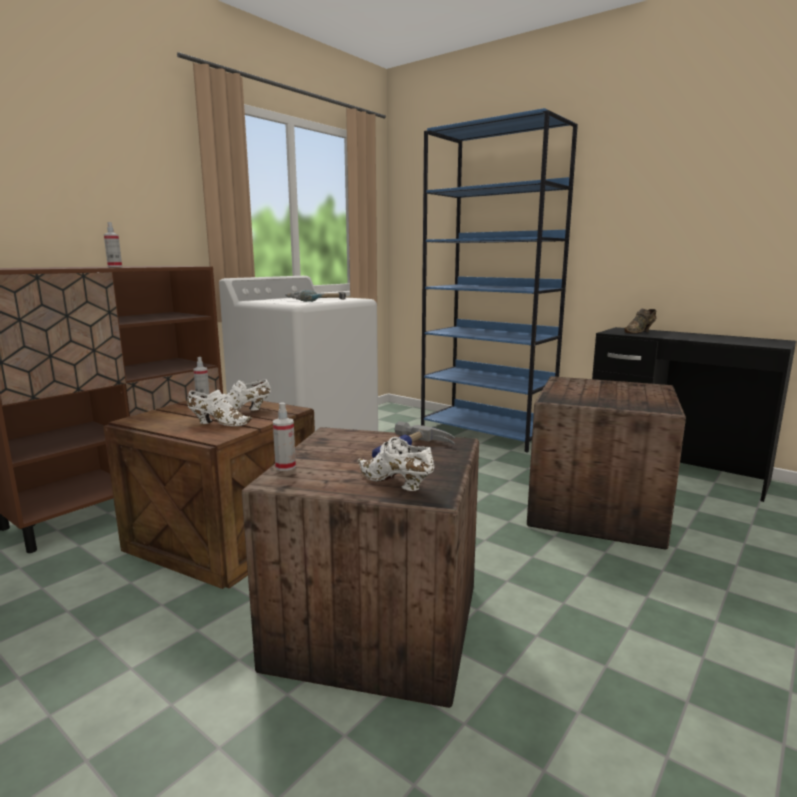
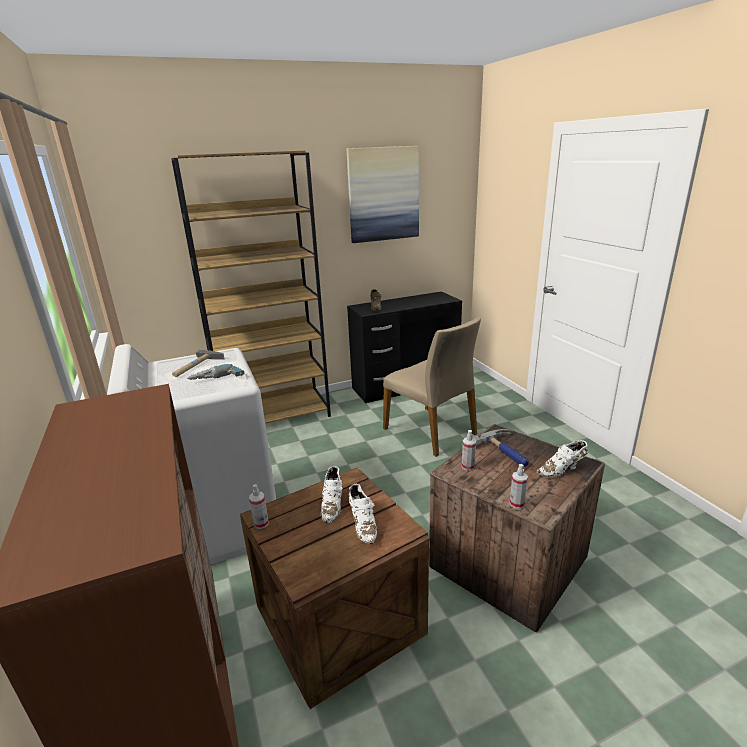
camera: 60 degrees left, 10 degrees up
spray bottle [104,222,122,267] -> spray bottle moved to [462,430,476,470]
white shoe [187,390,252,426] -> white shoe turned 120 degrees clockwise [348,484,377,544]
blue bookcase [421,108,578,453] -> brown bookcase [171,150,331,424]
crate [527,376,686,550] -> beige chair [383,316,481,457]
none -> picture [347,146,419,243]

